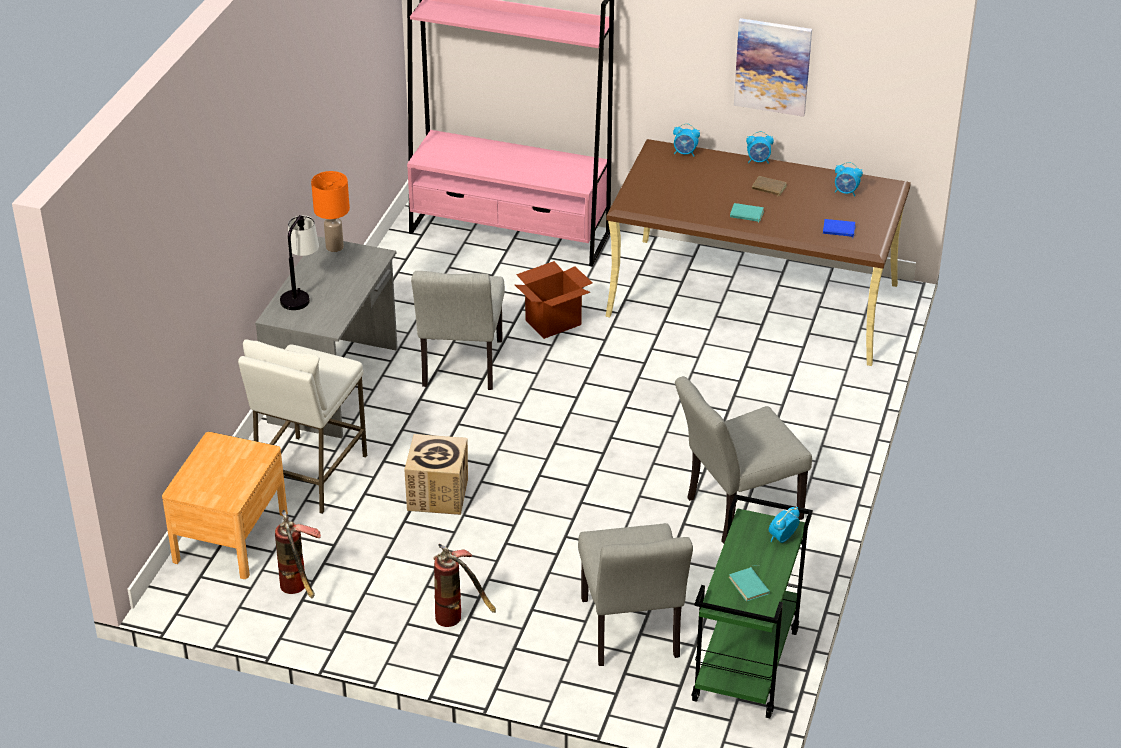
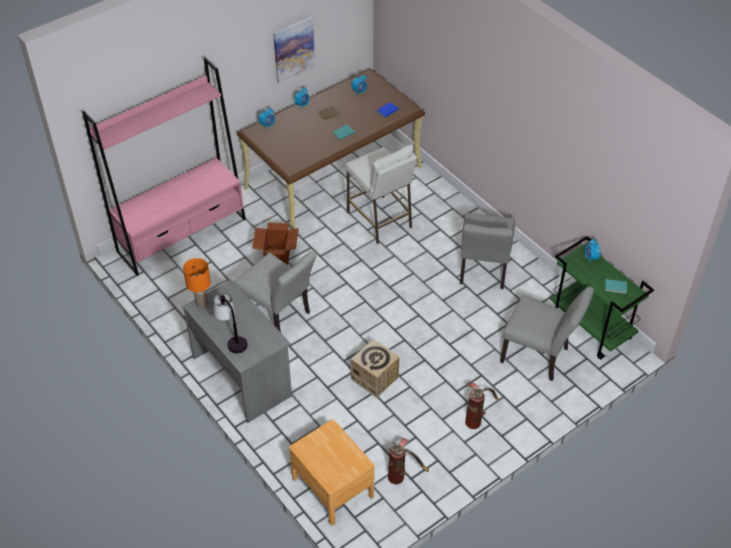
camera: 55 degrees left, 10 degrees up
white stool [238,339,367,514] -> white stool moved to [346,145,417,244]

